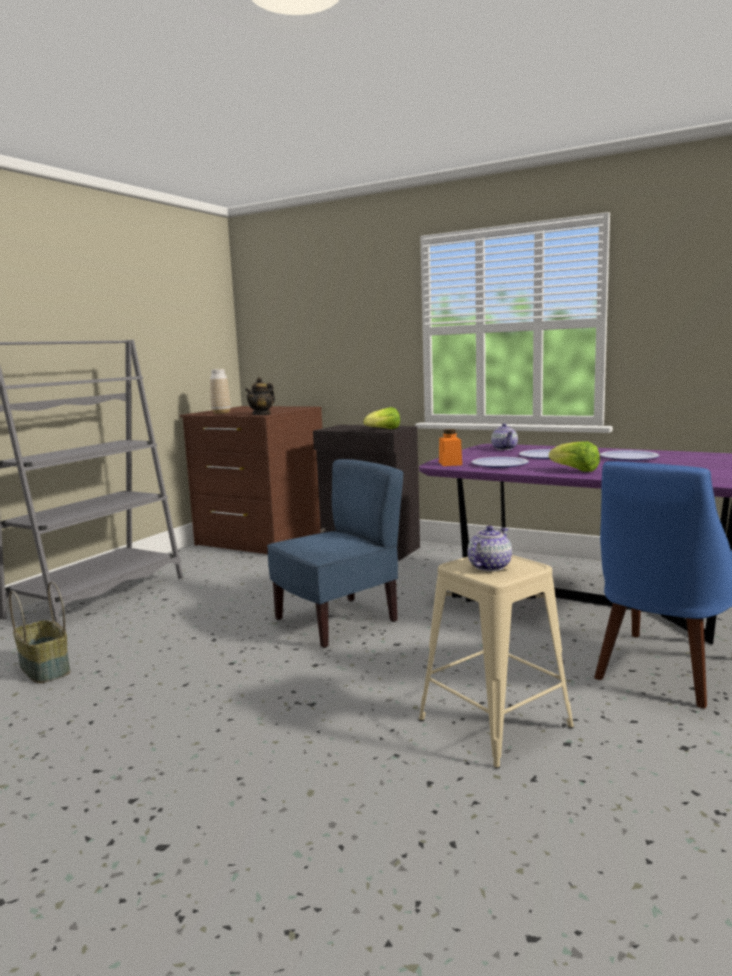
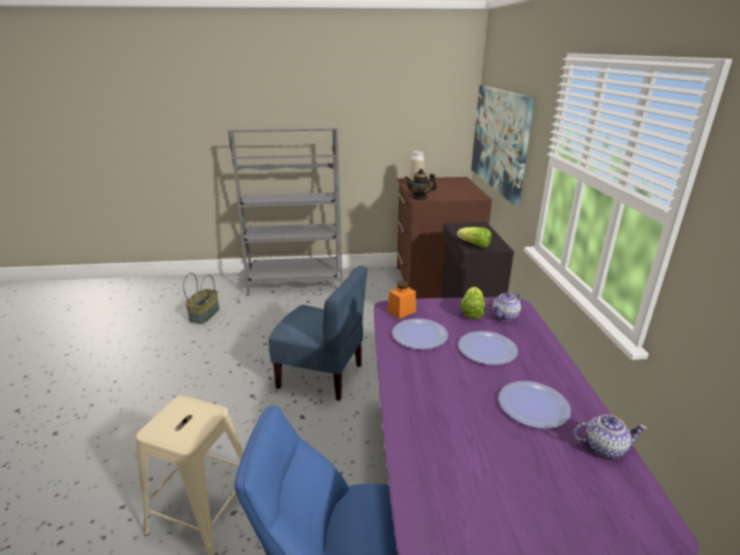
camera: 55 degrees right, 15 degrees up
teapot [468,525,512,571] -> teapot moved to [573,415,647,458]
lettuce [549,441,600,472] -> lettuce moved to [460,287,485,319]
none -> picture [471,85,535,206]

